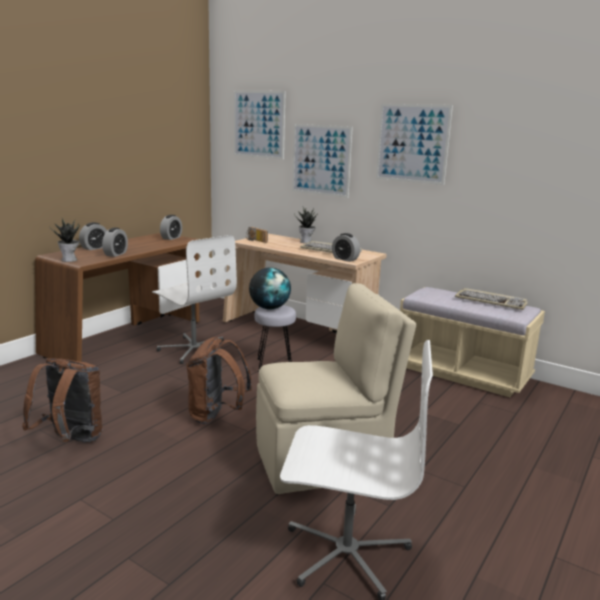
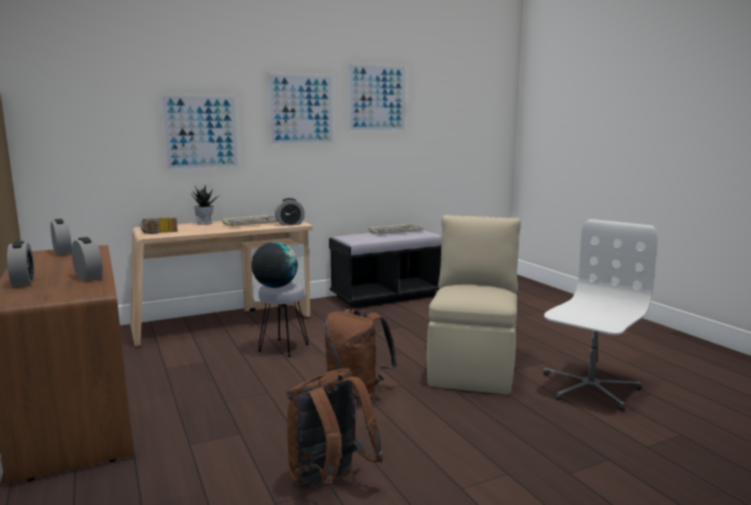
camera: 60 degrees left, 5 degrees down
potted plant [50,218,80,262] -> none
white office chair [152,235,237,364] -> none
picture [234,91,286,159] -> picture moved to [347,63,407,132]
beige bench [400,287,545,397] -> black bench [329,230,441,308]

